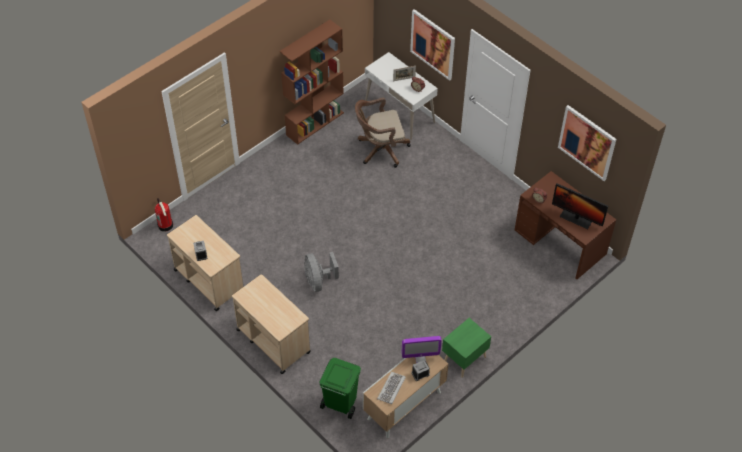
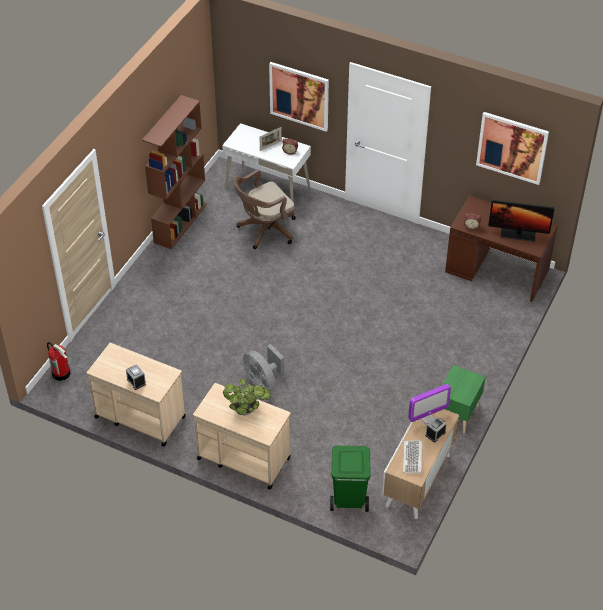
camera: 20 degrees left, 5 degrees down
none -> potted plant [223,379,271,415]

